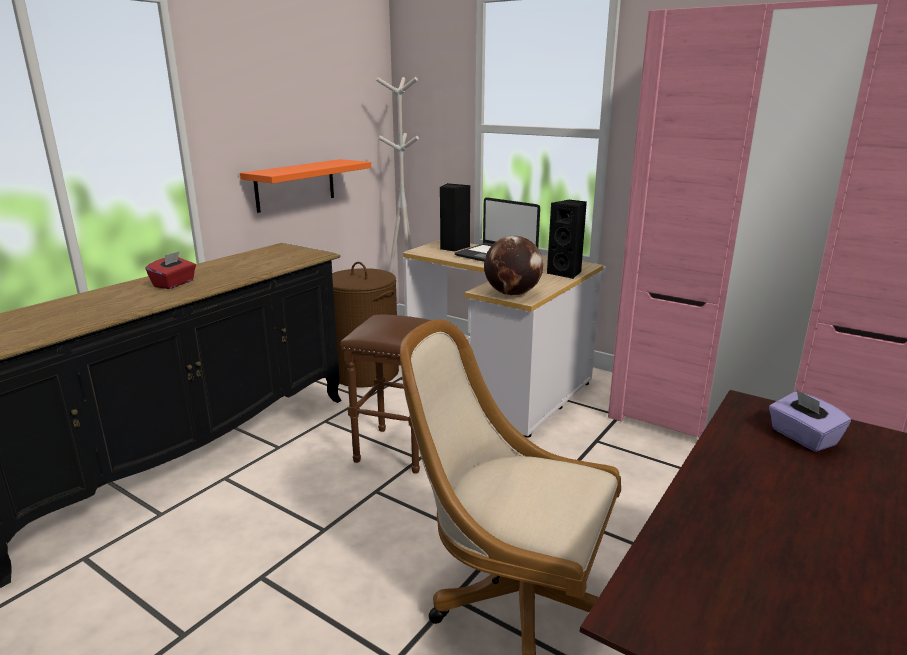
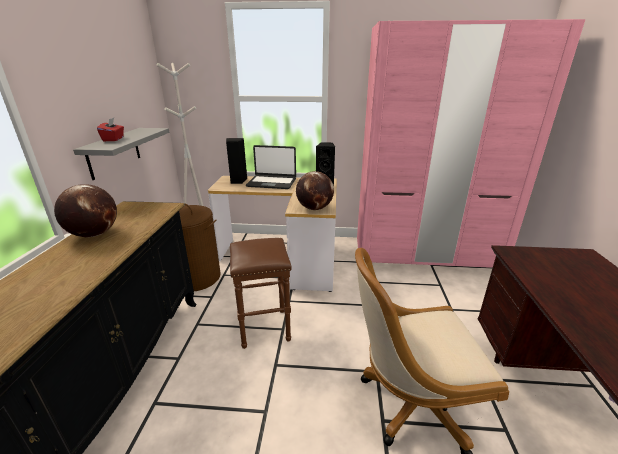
camera: 30 degrees left, 5 degrees up
red tissue box [145,251,196,289] -> red tissue box moved to [97,118,124,141]
orange shelf [240,159,371,213] -> grey shelf [73,128,169,180]
purple tissue box [769,390,851,452] -> none
none -> globe [54,184,117,237]

